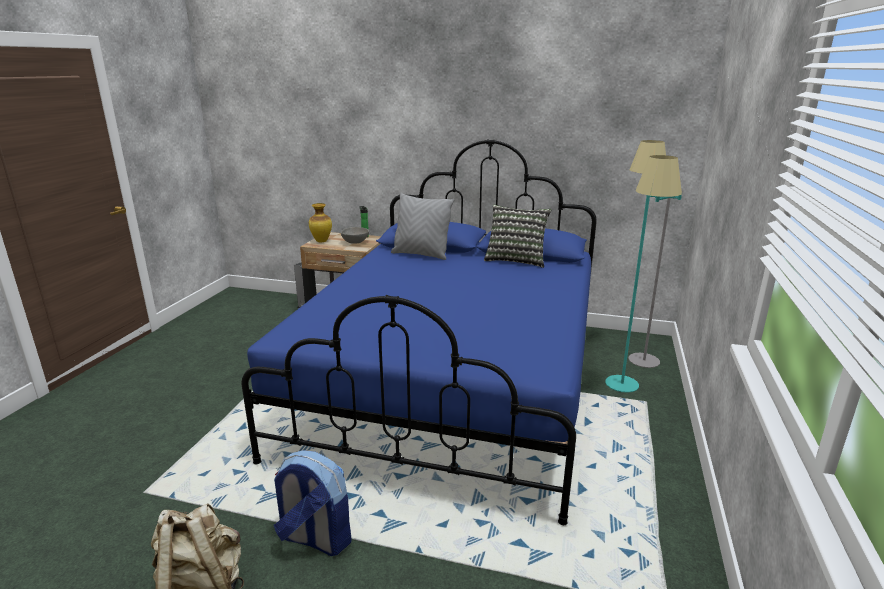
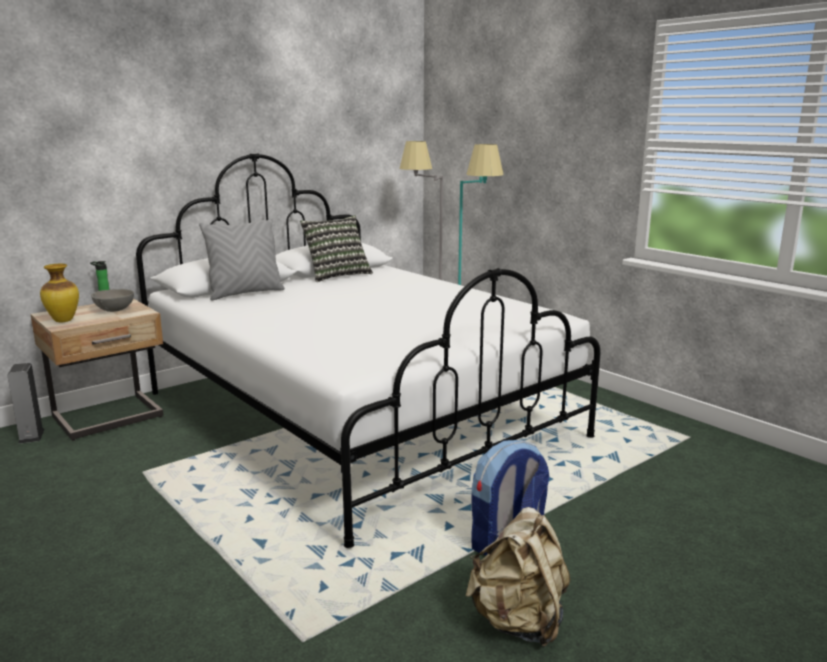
camera: 55 degrees left, 5 degrees down
blue bed [241,139,597,525] -> white bed [136,153,601,548]

